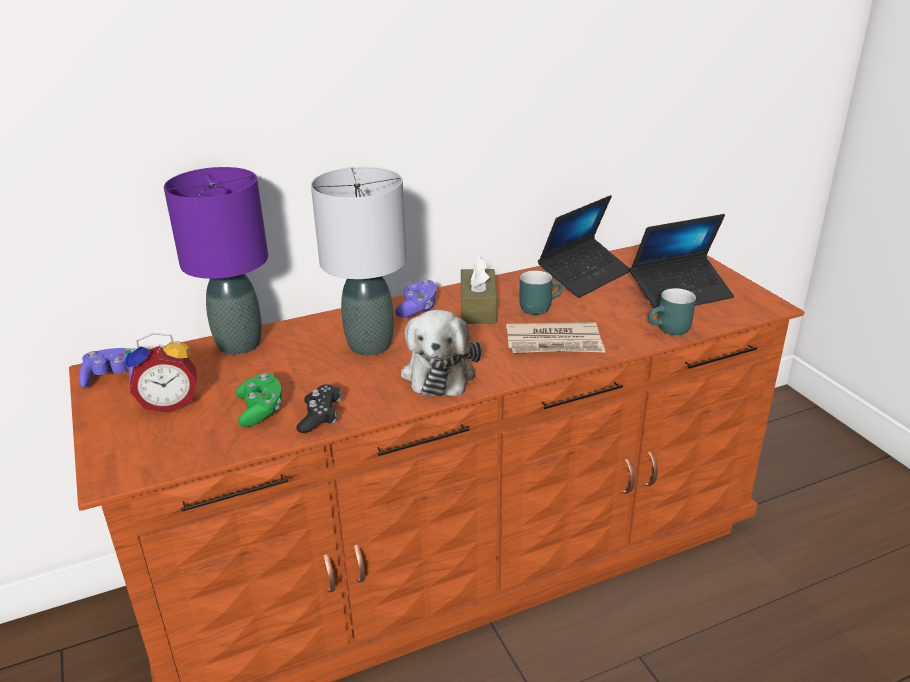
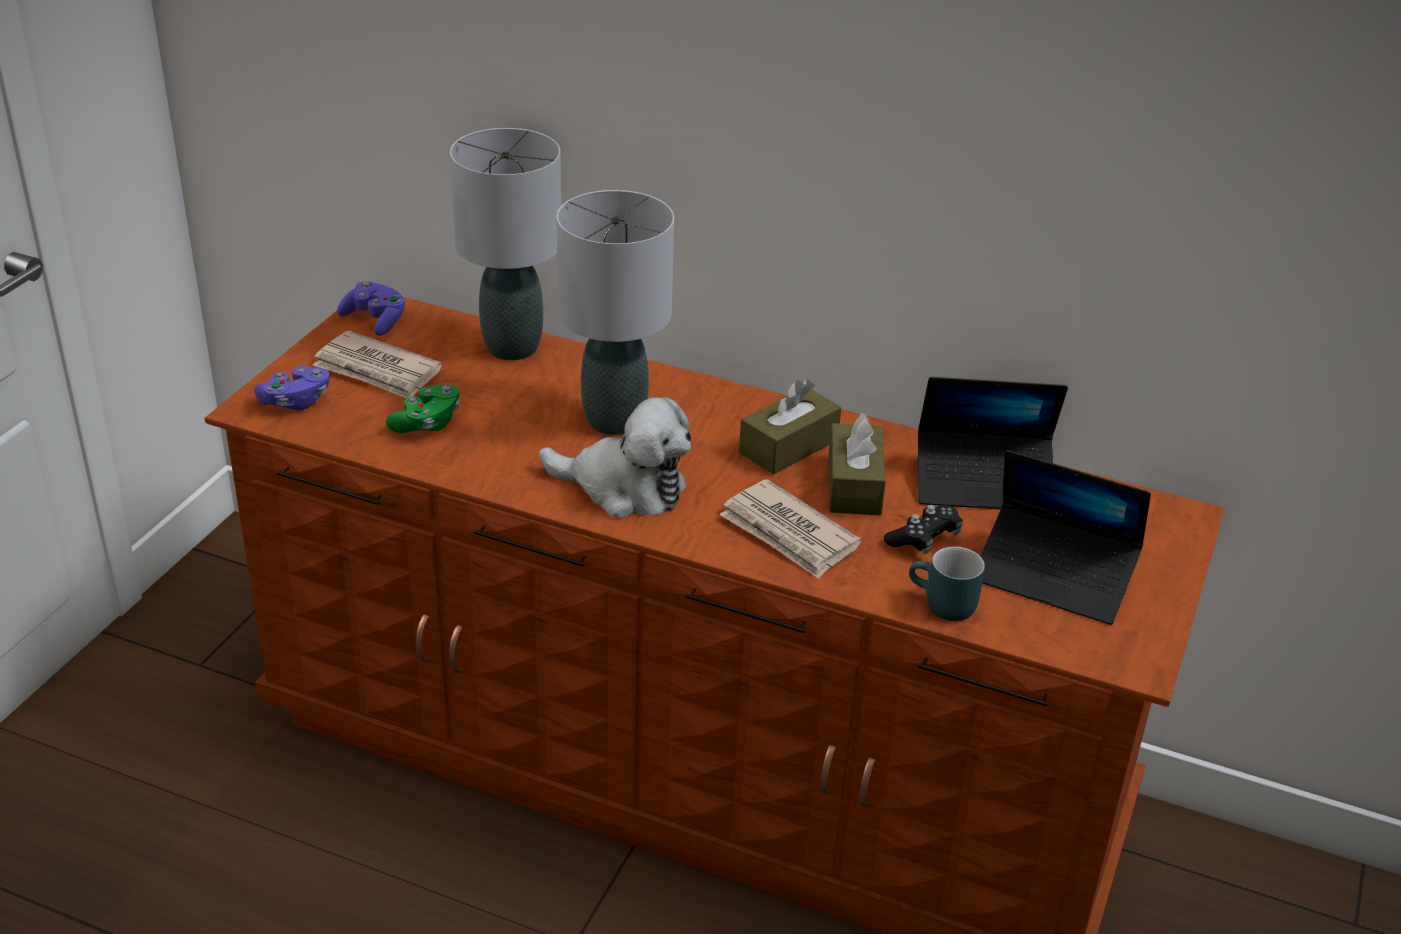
camera: 45 degrees right, 5 degrees up
alarm clock [126,333,197,413] -> newspaper [313,330,442,398]
purple table lamp [164,167,268,355] -> grey table lamp [450,128,561,360]
black game controller [296,384,342,433] -> black game controller moved to [884,505,963,554]
purple game controller [395,280,437,318] -> purple game controller moved to [254,366,330,411]
plush toy [401,310,481,397] -> plush toy turned 120 degrees counterclockwise [539,397,692,518]
turquoise mug [520,270,563,315] -> brown tissue box [828,413,886,515]

